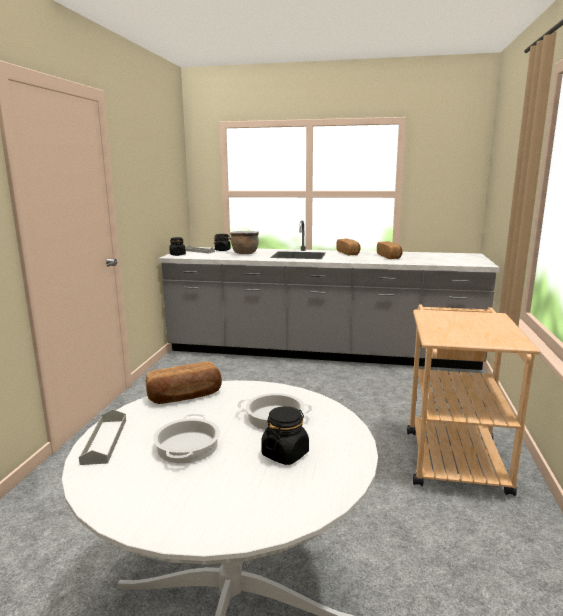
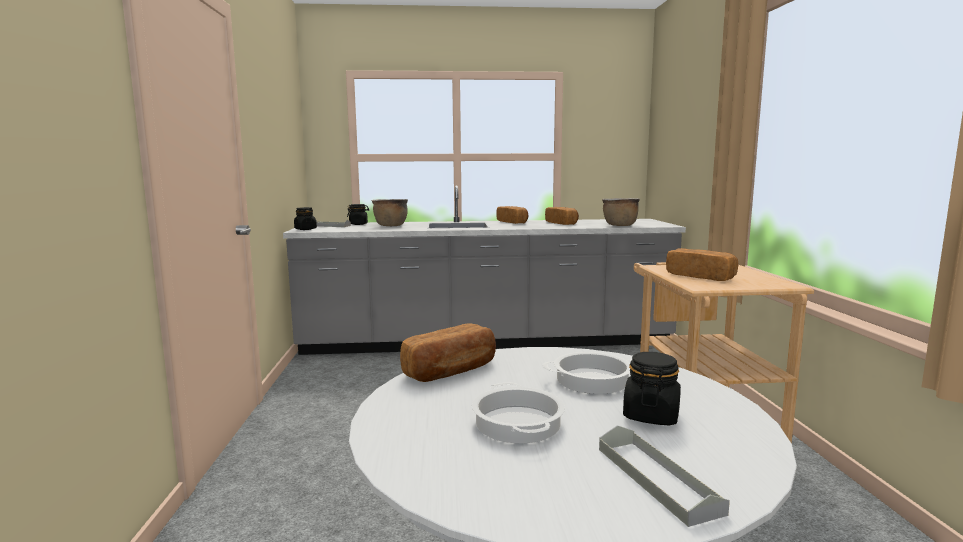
camera: 15 degrees left, 5 degrees down
grey tray [79,409,126,465] -> grey tray moved to [599,425,730,527]
none -> brown cooking pot [602,198,640,226]
none -> bread [666,248,739,281]

